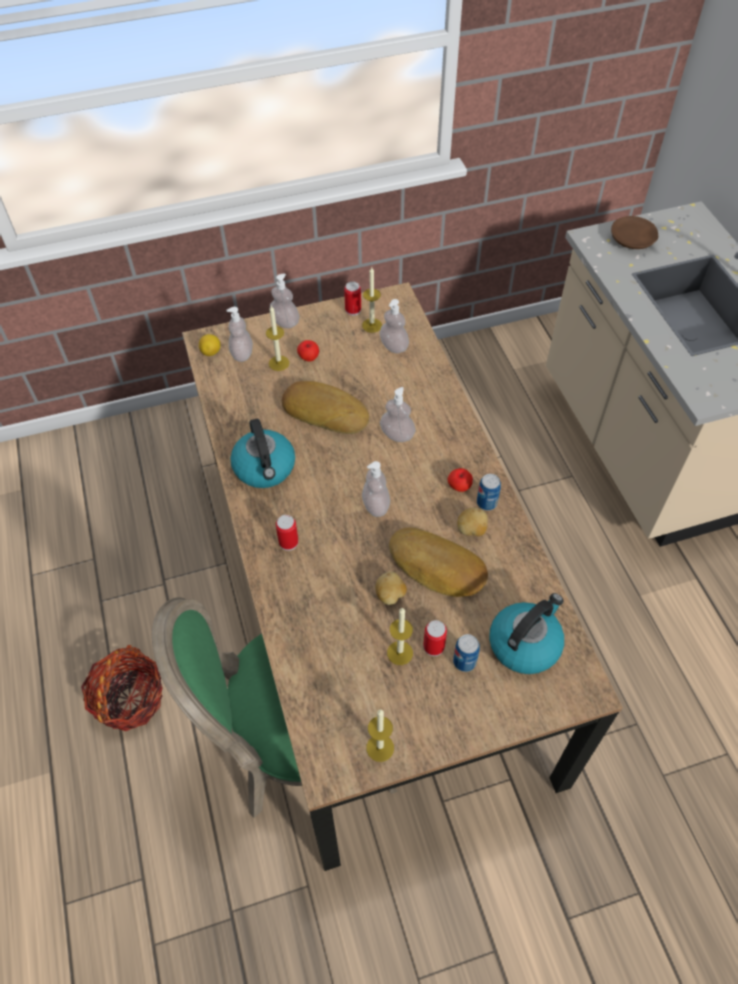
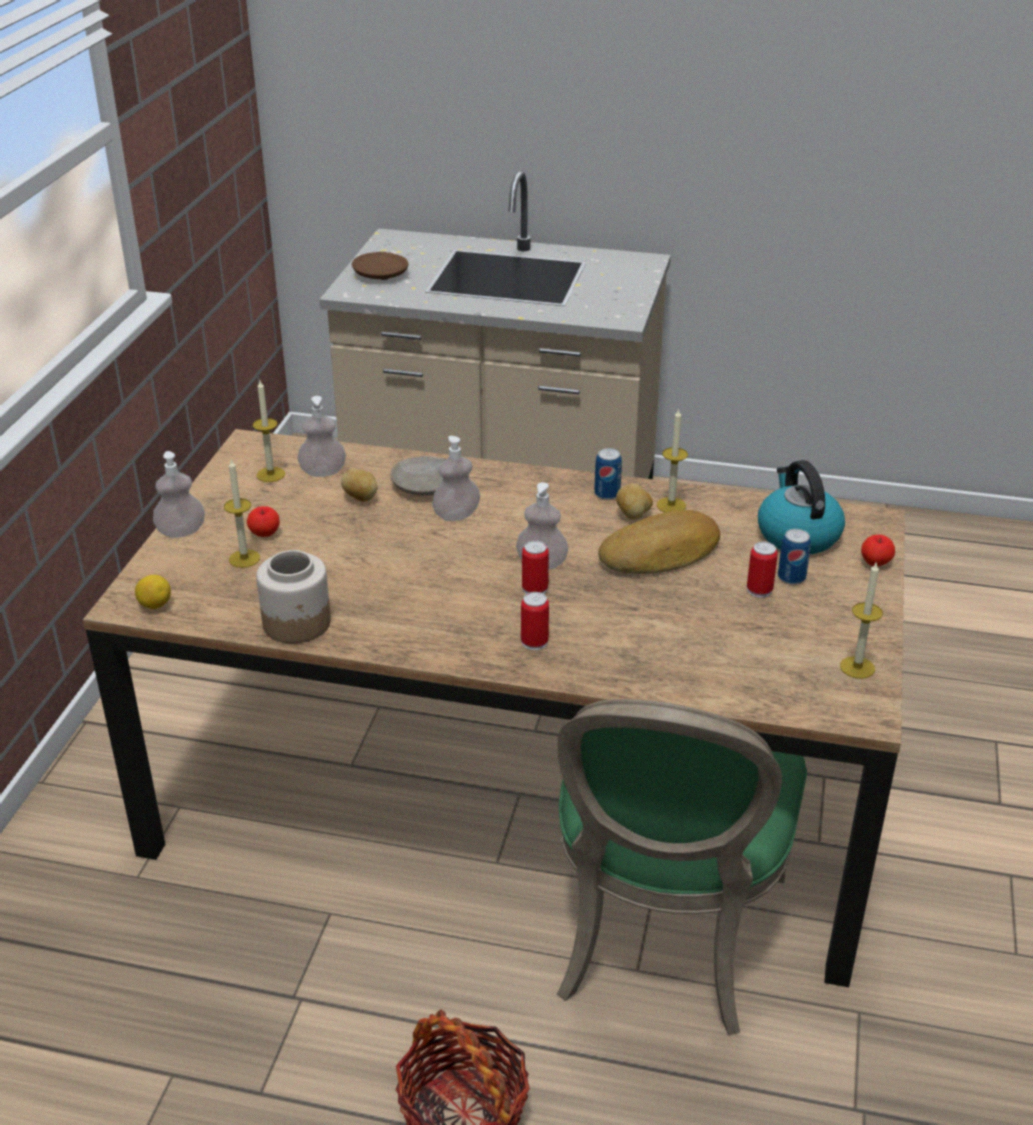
camera: 60 degrees left, 20 degrees down
soap dispenser [226,307,253,362] -> none
kettle [230,419,295,488] -> none
bread [282,381,369,434] -> none
can [344,281,361,316] -> can moved to [522,540,549,594]
potato [376,572,407,605] -> potato moved to [341,468,378,502]
candle [387,608,413,665] -> candle moved to [657,408,688,512]
apple [448,468,473,492] -> apple moved to [861,535,895,566]
none -> jar [256,550,331,643]
none -> beige plate [390,456,446,495]

